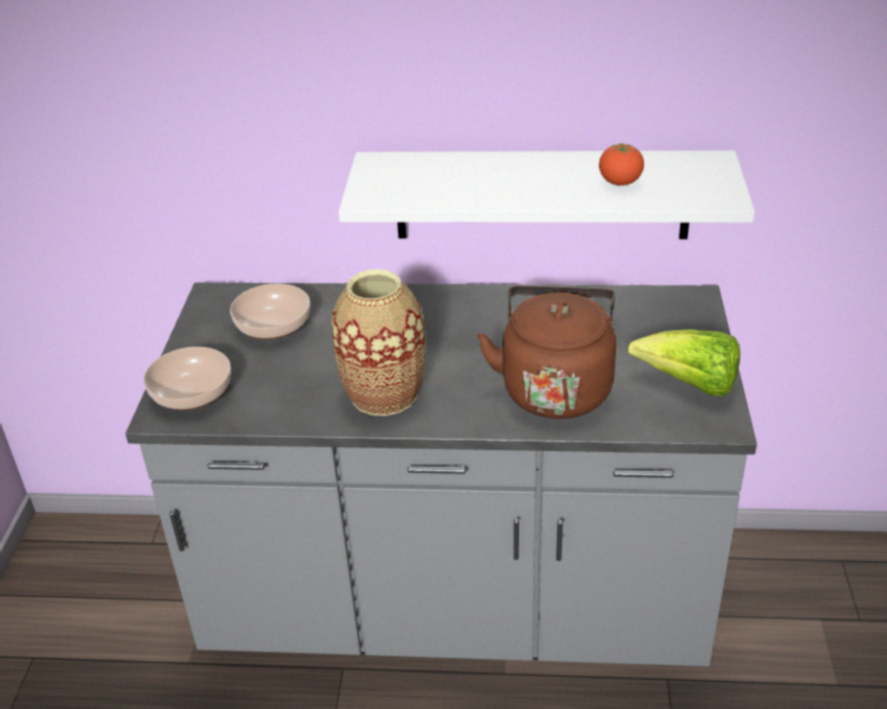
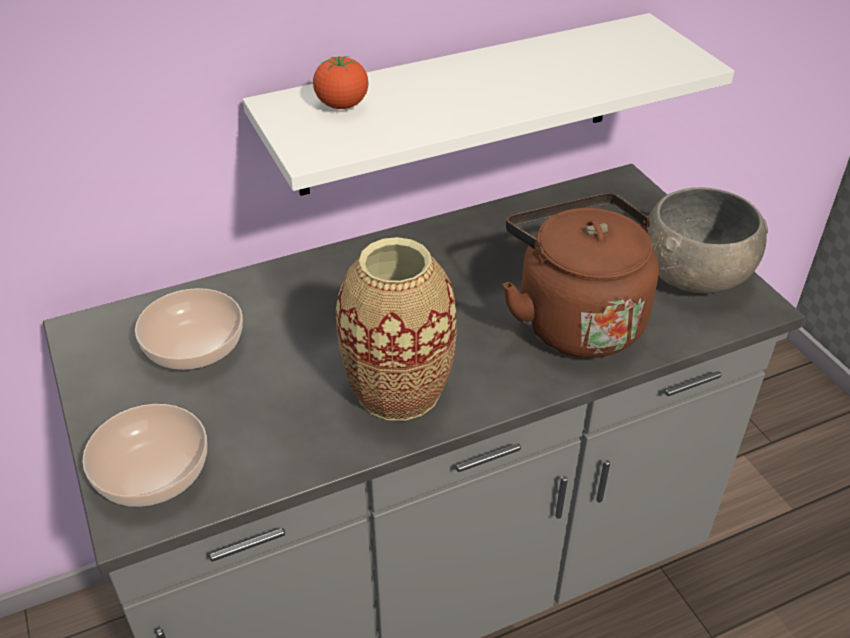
camera: 30 degrees left, 5 degrees up
tomato [599,143,644,185] -> tomato moved to [313,56,369,109]
lettuce [628,329,740,396] -> grey bowl [648,187,768,294]

